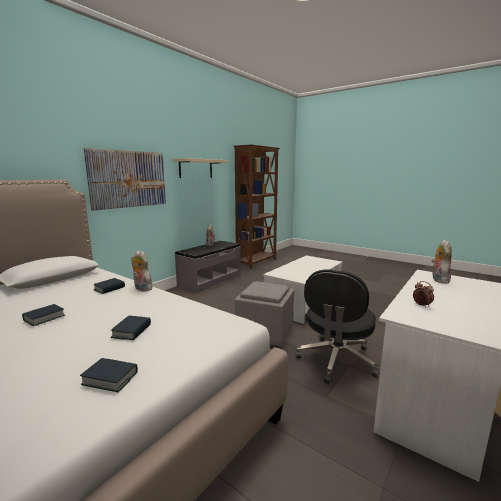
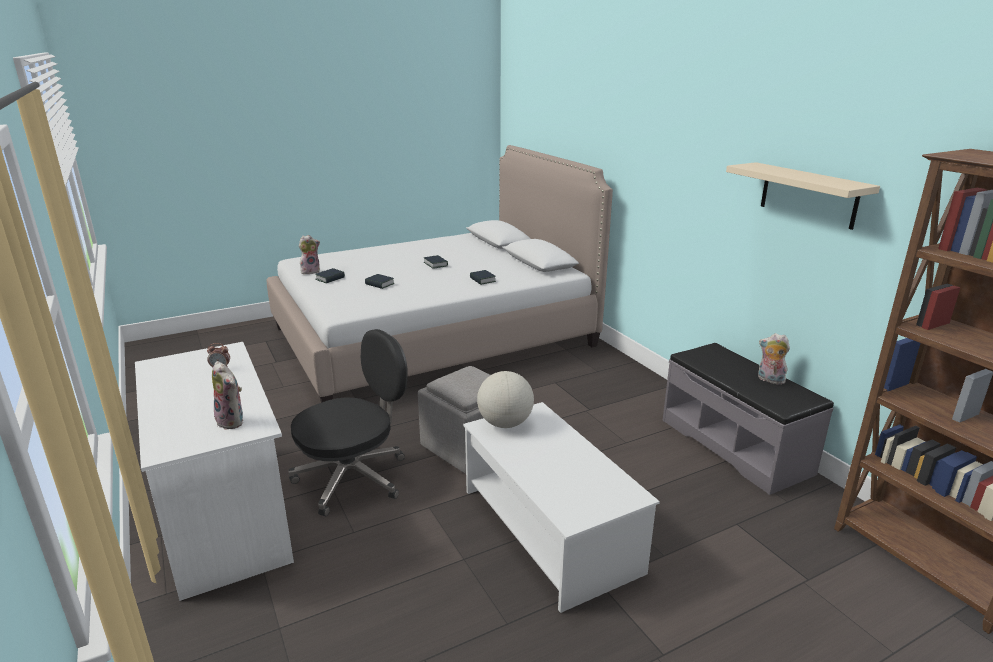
camera: 115 degrees right, 10 degrees up
picture [84,148,166,211] -> none
plush toy [131,251,155,291] -> plush toy moved to [299,235,320,274]
black office chair [295,269,380,384] -> black office chair turned 90 degrees clockwise [288,329,408,516]
none -> globe [477,371,534,428]

